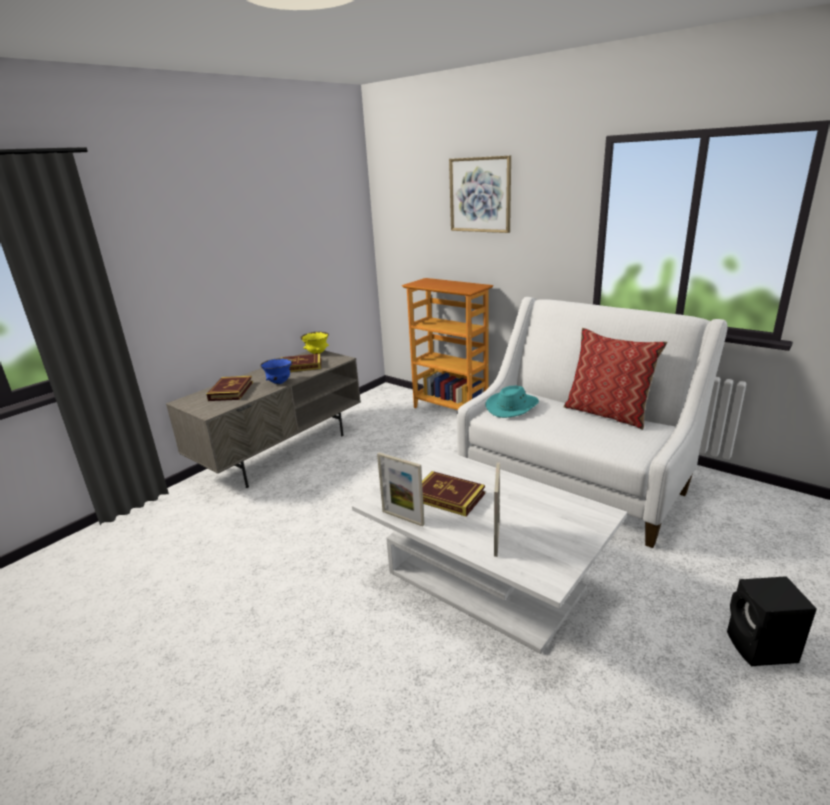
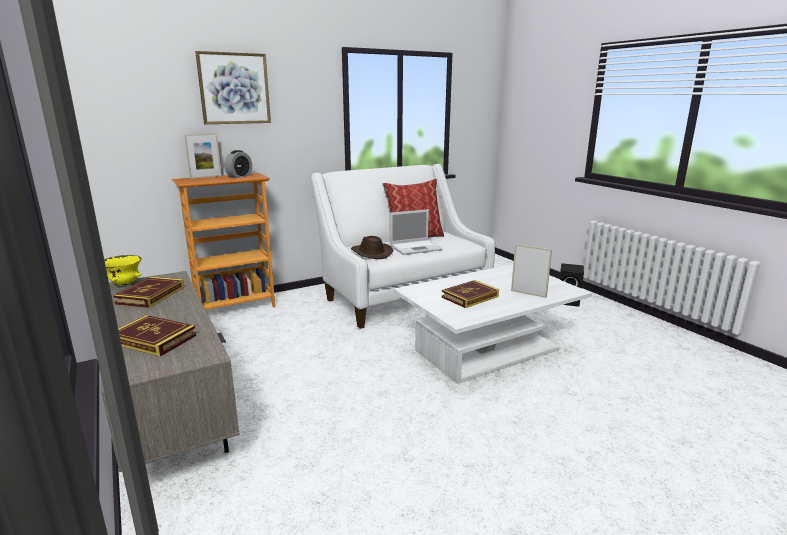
camera: 70 degrees left, 5 degrees down
blue bowl [260,358,293,384] -> none
picture frame [377,452,425,527] -> picture frame moved to [185,133,222,179]
turquoise hat [485,385,539,418] -> brown hat [351,236,393,259]
none -> alarm clock [224,150,252,178]
none -> laptop [390,209,443,255]

